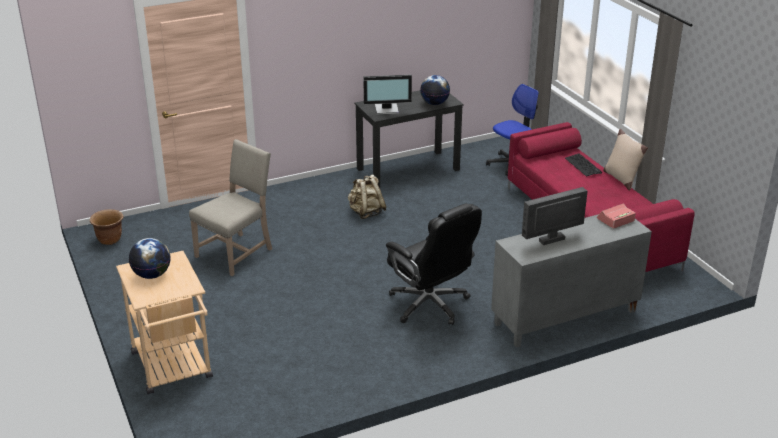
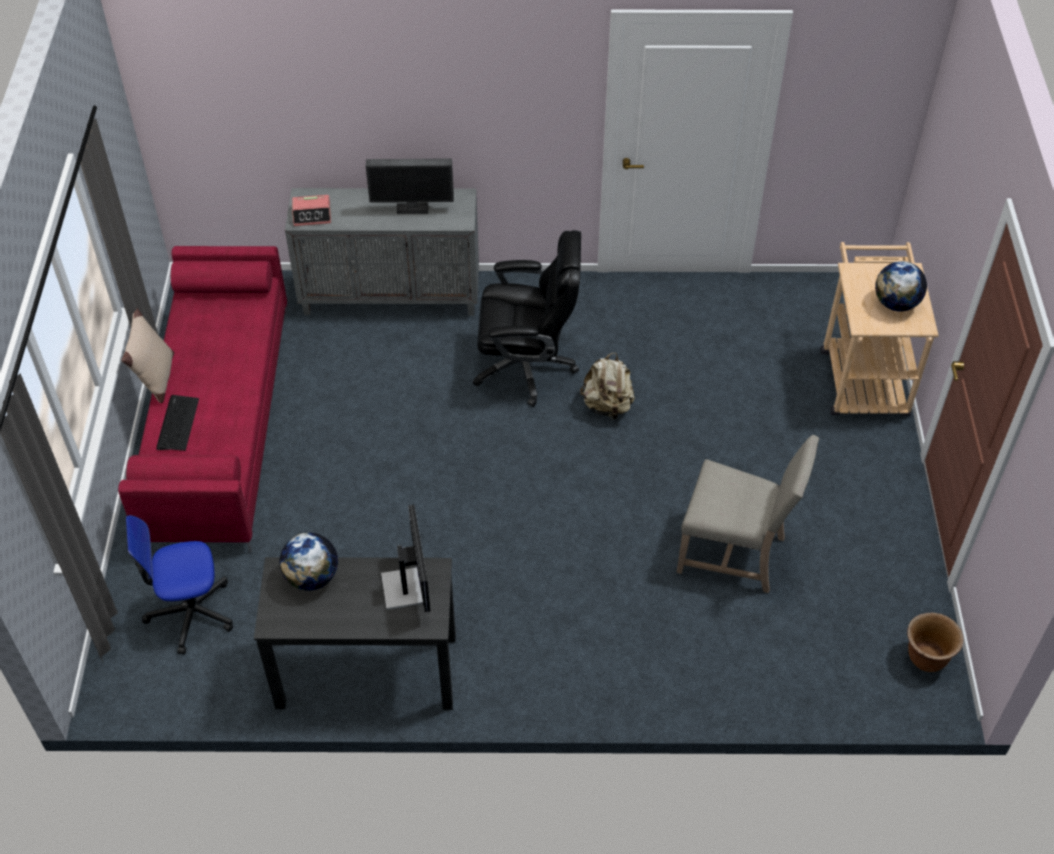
camera: 155 degrees left, 20 degrees up
beige chair [189,139,272,276] -> beige chair turned 135 degrees counterclockwise [677,435,819,593]
beige backpack [348,174,386,219] -> beige backpack moved to [580,353,635,419]
monitor [363,75,412,115] -> monitor turned 60 degrees clockwise [381,505,430,612]
black office chair [386,204,482,325] -> black office chair turned 105 degrees clockwise [473,230,581,407]

